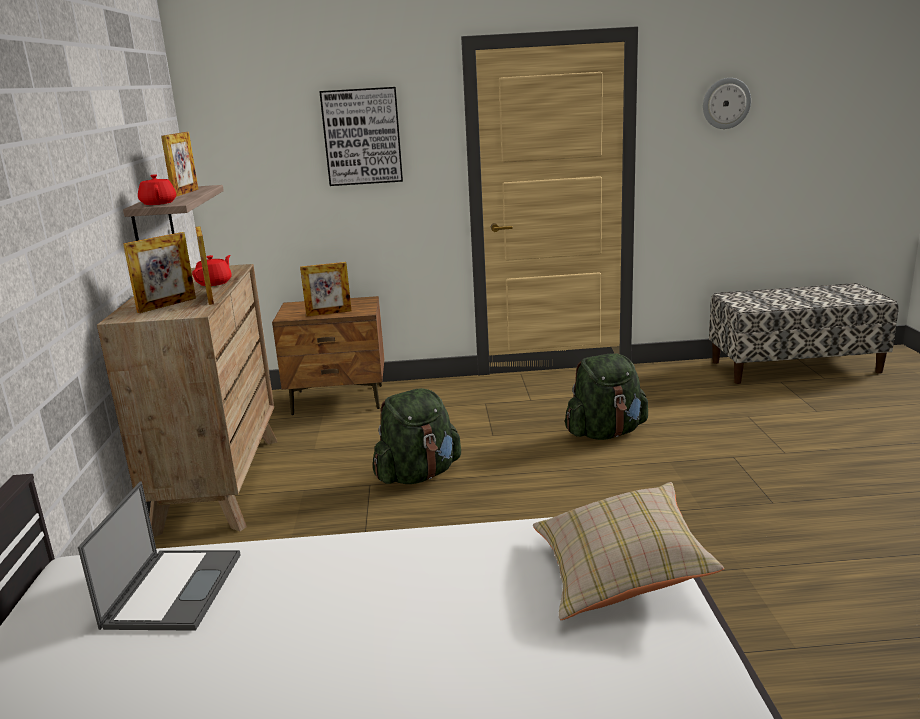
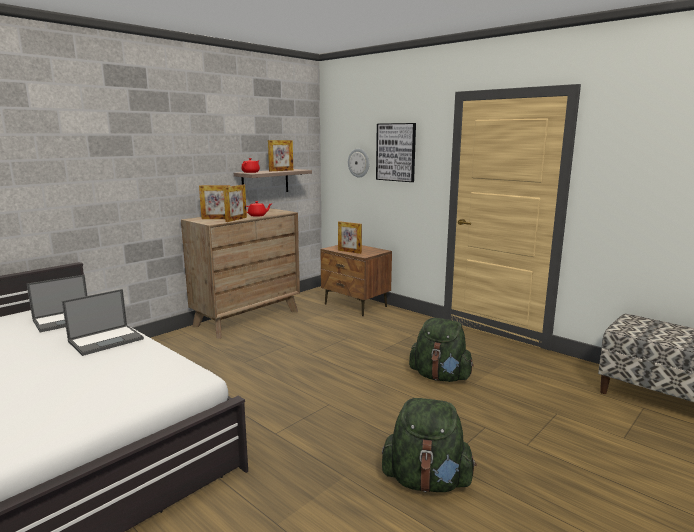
camera: 45 degrees right, 5 degrees down
green backpack [373,388,461,484] -> green backpack moved to [382,398,477,492]
beige pillow [533,482,724,620] -> none
wall clock [703,78,751,129] -> wall clock moved to [348,148,369,177]
none -> laptop [62,289,144,356]

